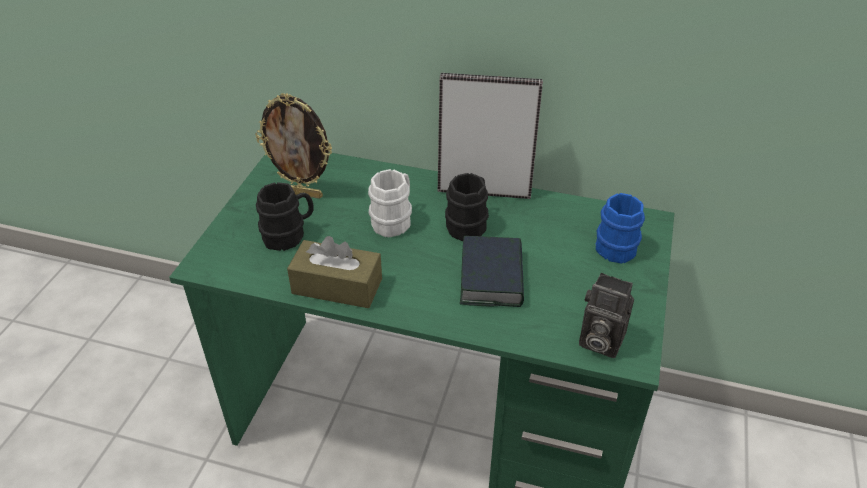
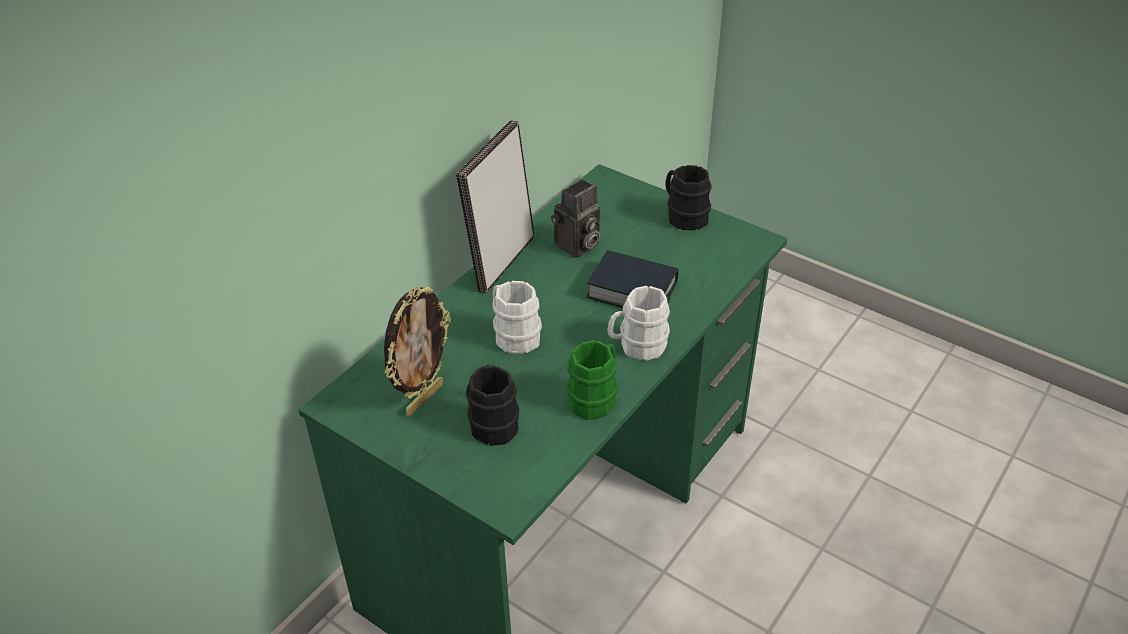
camera: 70 degrees left, 0 degrees up
brown tissue box [287,236,382,308] -> green mug [566,340,618,420]
black mug [445,173,489,241] -> black mug moved to [665,165,712,230]
camera [579,273,634,358] -> camera moved to [551,179,600,258]
blue mug [596,193,645,264] -> none
none -> white mug [607,286,670,361]

